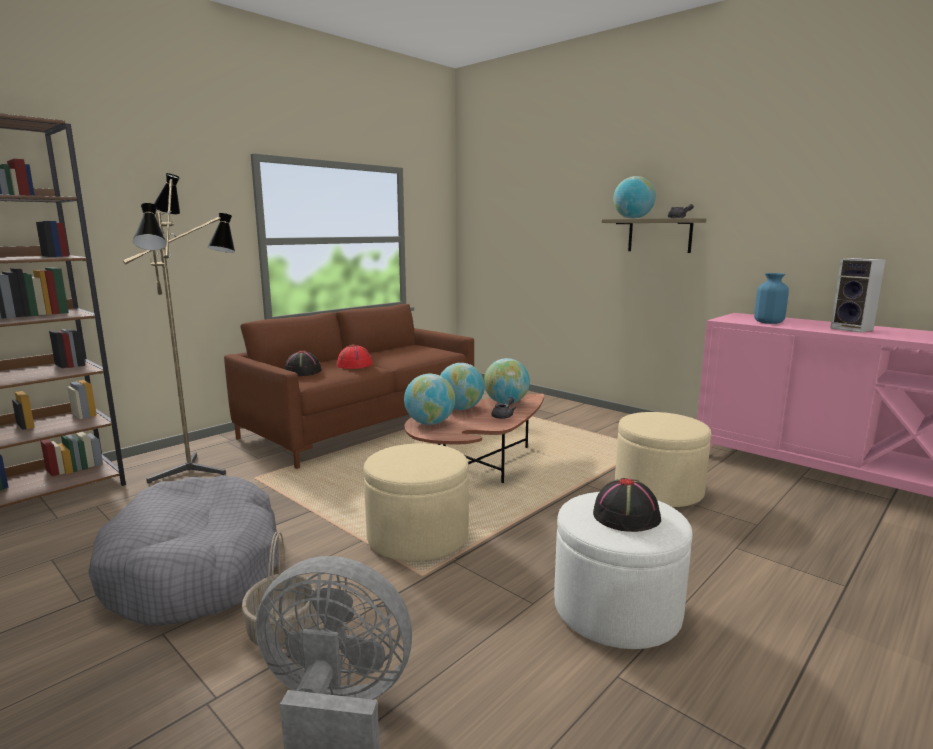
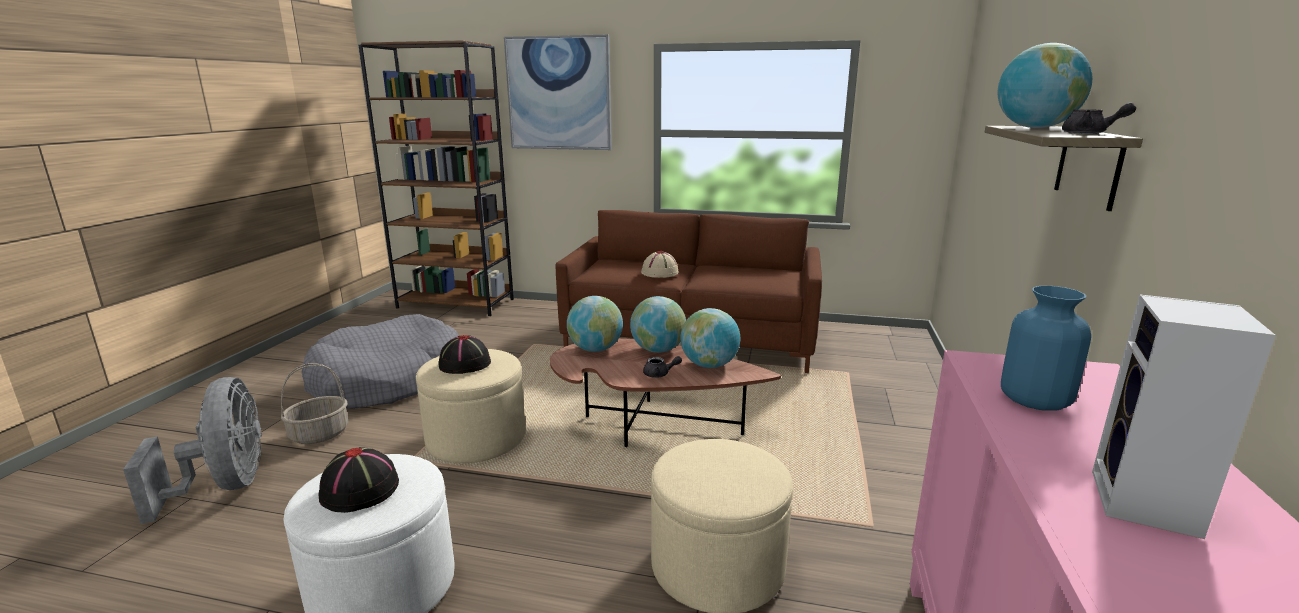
camera: 60 degrees right, 5 degrees up
floor lamp [123,173,235,484] -> none
black hat [285,350,322,376] -> black hat moved to [438,335,491,374]
red hat [337,344,373,369] -> beige hat [641,251,678,278]
none -> picture [504,35,612,150]

